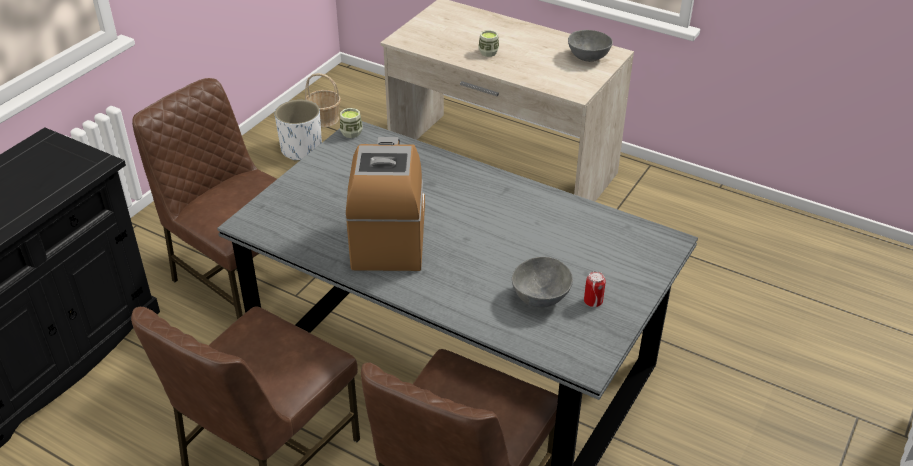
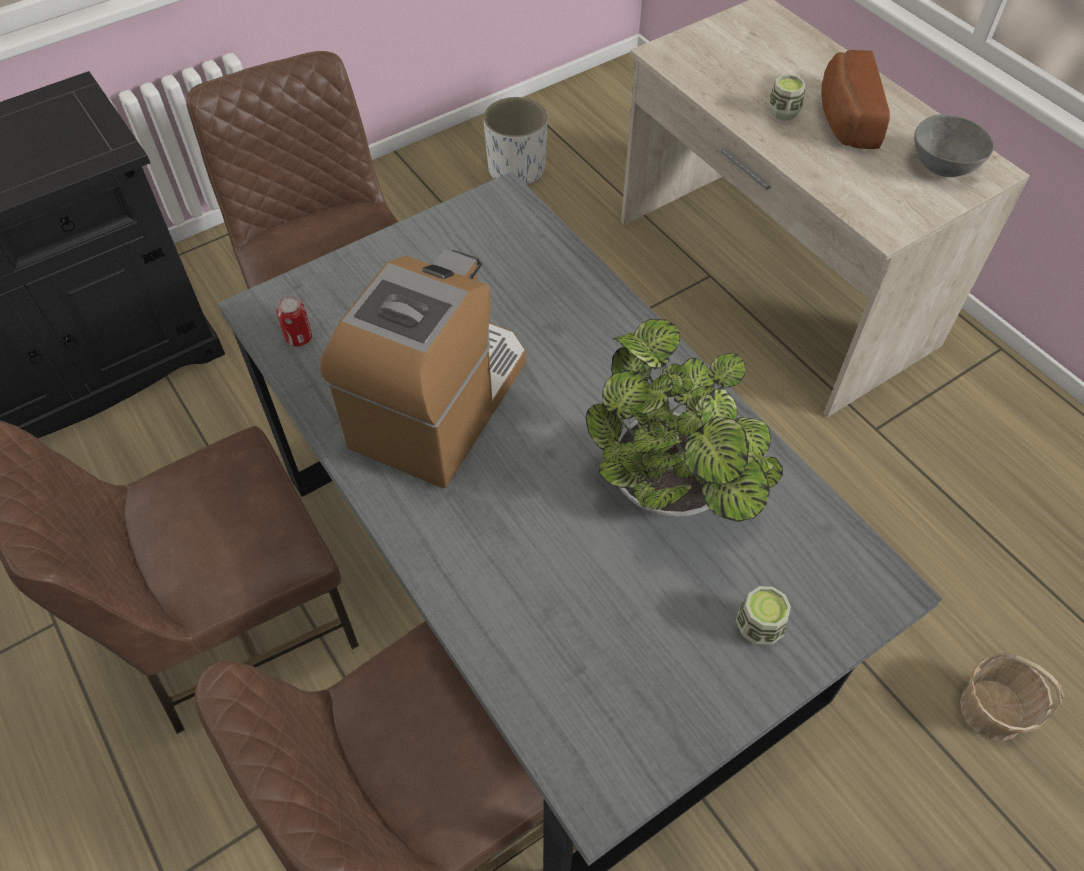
camera: 25 degrees right, 15 degrees up
basket [305,73,341,127] -> basket moved to [960,653,1064,741]
cup [340,108,362,138] -> cup moved to [736,586,791,645]
grey bowl [512,257,573,308] -> none
can [584,271,606,307] -> can moved to [276,296,312,347]
none -> potted plant [586,319,783,522]
none -> bread [822,50,890,149]

